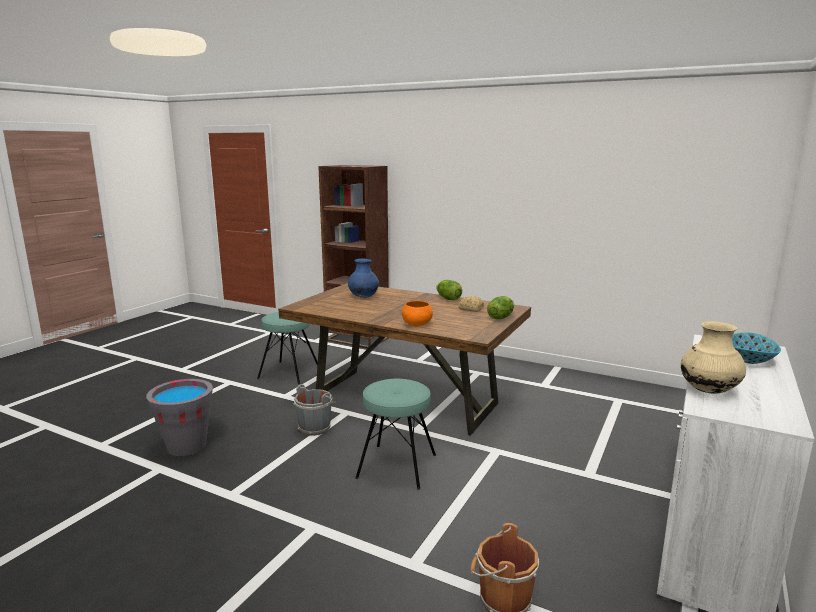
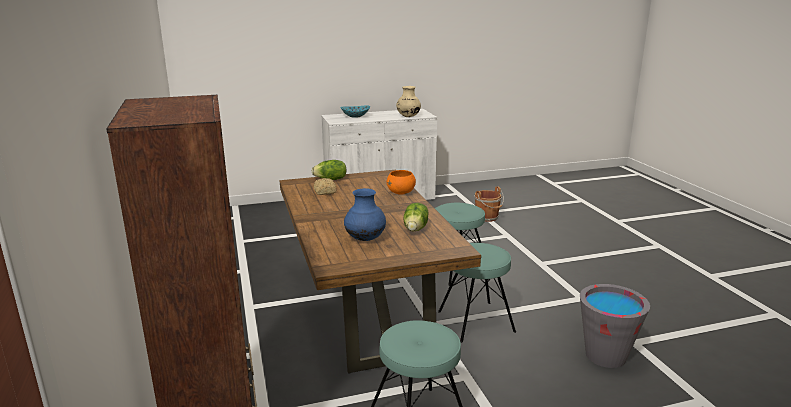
camera: 135 degrees left, 5 degrees up
grey bucket [293,384,336,436] -> turquoise stool [438,243,516,343]
lettuce [436,280,462,300] -> lettuce moved to [403,203,428,231]

